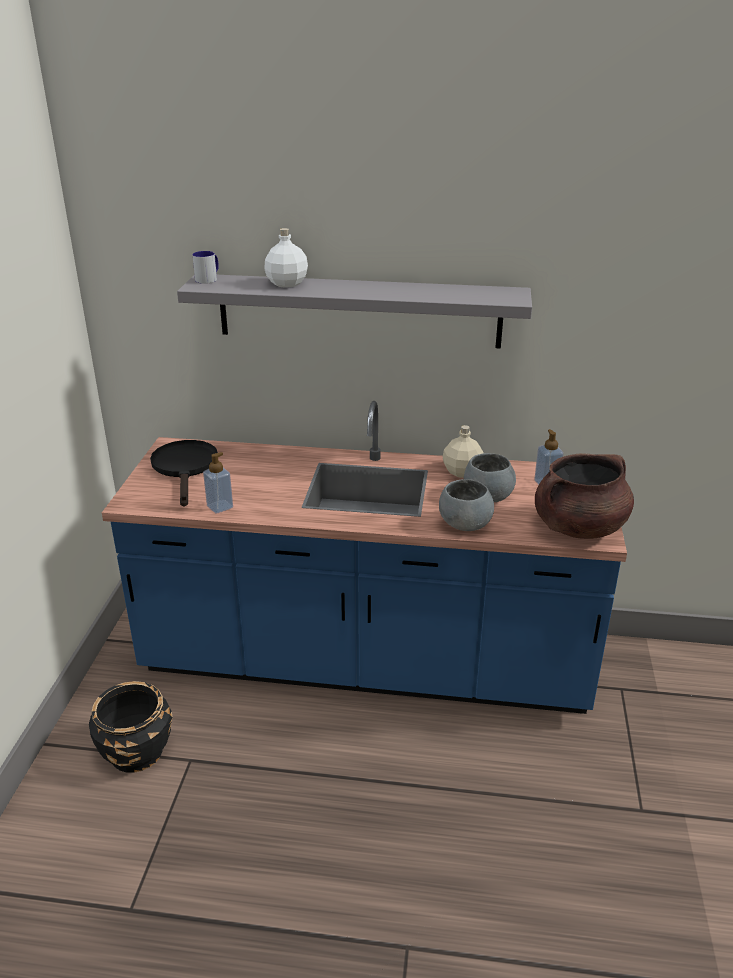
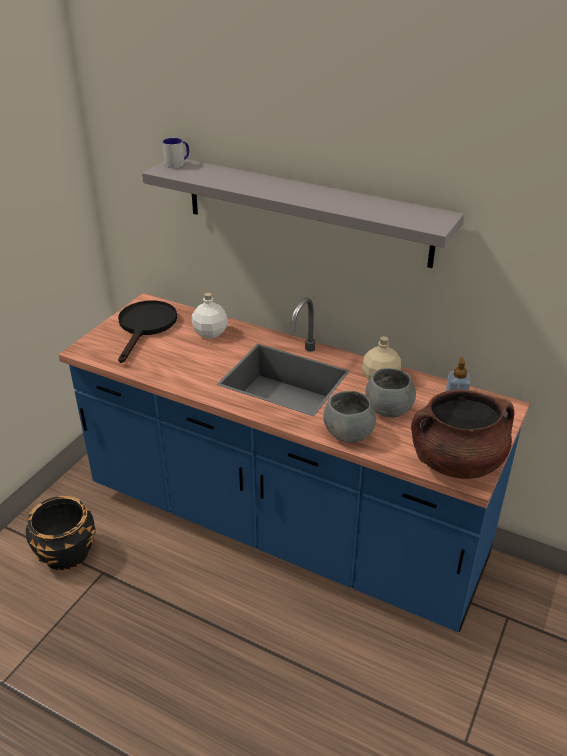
camera: 20 degrees right, 5 degrees up
soap dispenser [203,452,233,514] -> none
white bottle [264,228,308,288] -> white bottle moved to [192,293,228,339]

